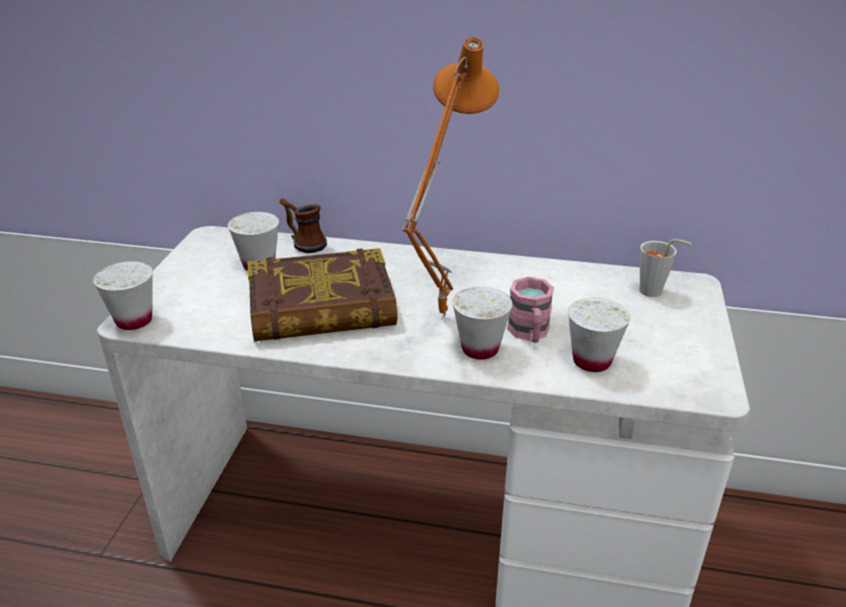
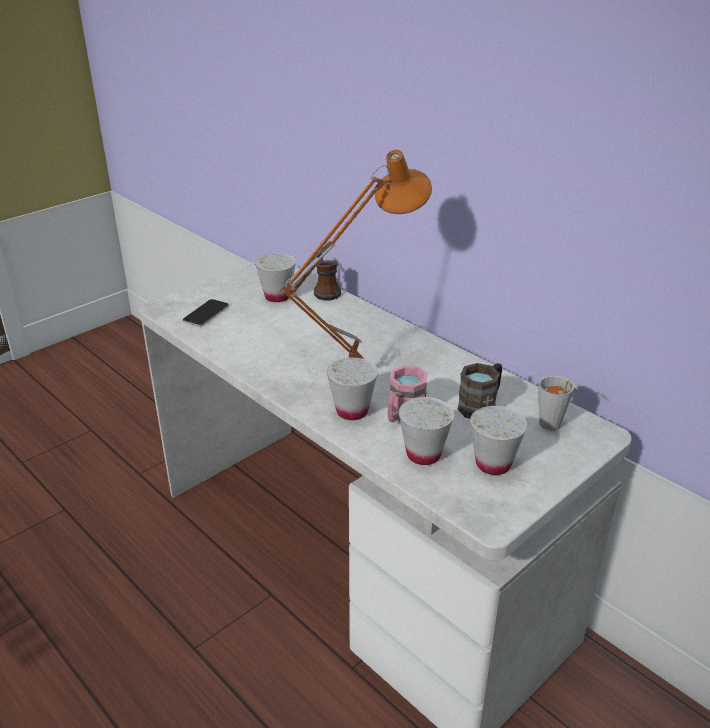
camera: 35 degrees right, 0 degrees up
white cup [93,261,153,330] -> white cup moved to [470,406,527,475]
book [248,248,397,341] -> none
none -> phone [182,299,229,327]
none -> brown mug [457,363,502,419]

